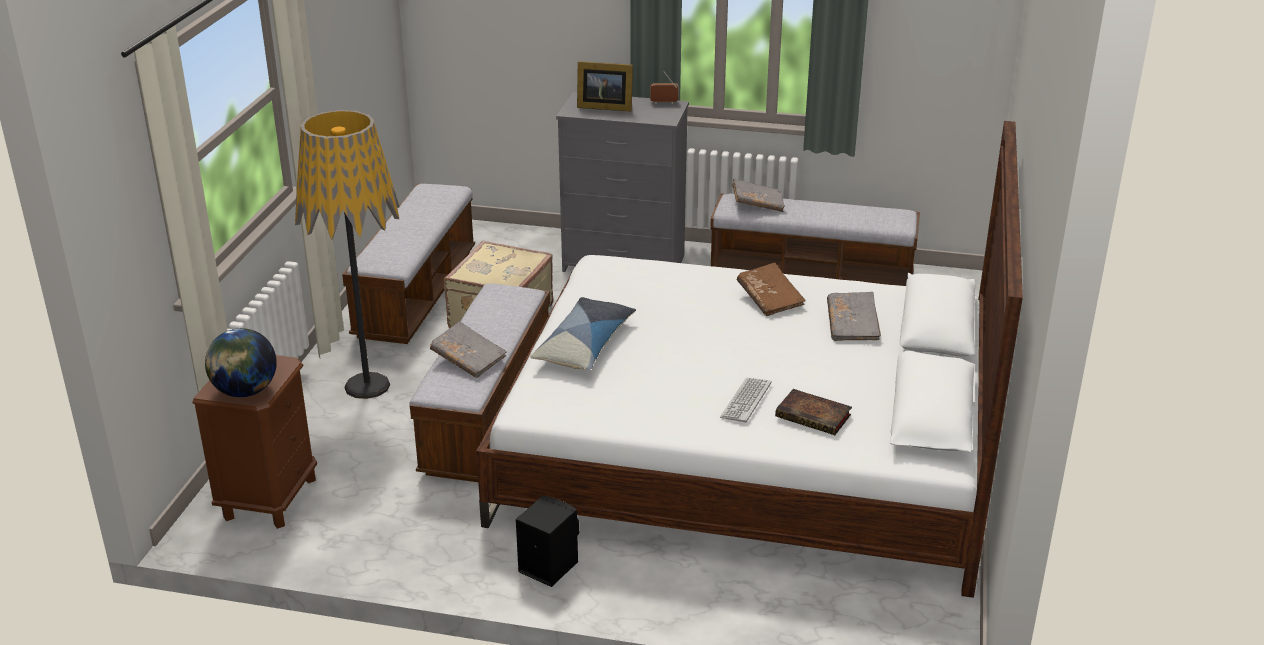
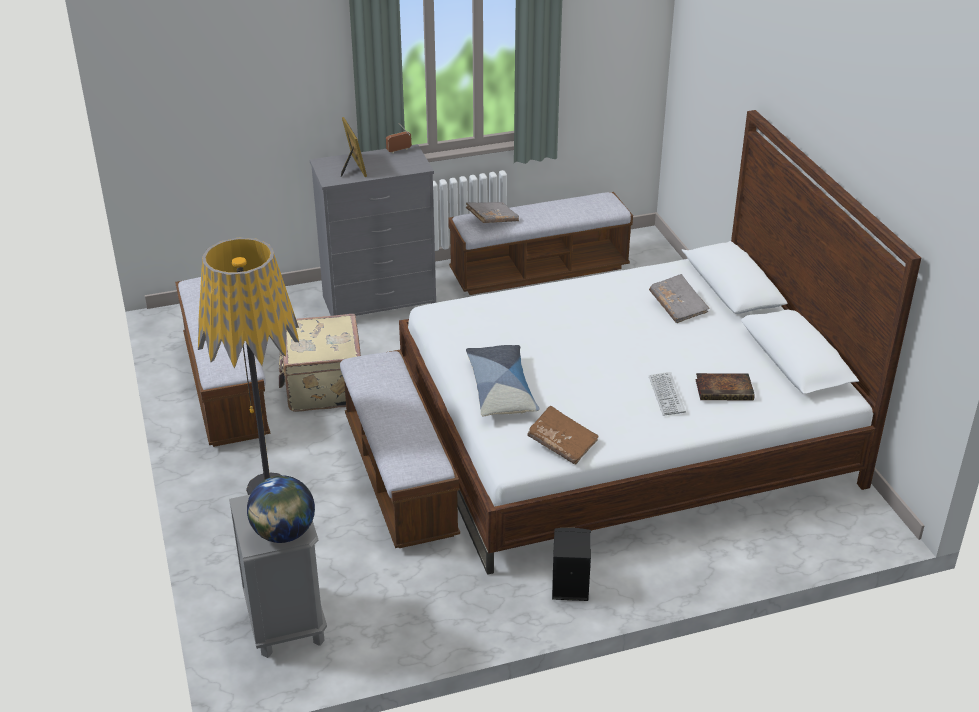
camera: 30 degrees left, 5 degrees up
brown nightstand [193,355,317,529] -> grey nightstand [229,495,327,658]
grey book [430,321,506,378] -> none
picture frame [577,61,633,112] -> picture frame turned 90 degrees counterclockwise [341,117,367,177]
brown book [737,262,806,316] -> brown book moved to [527,405,599,465]

